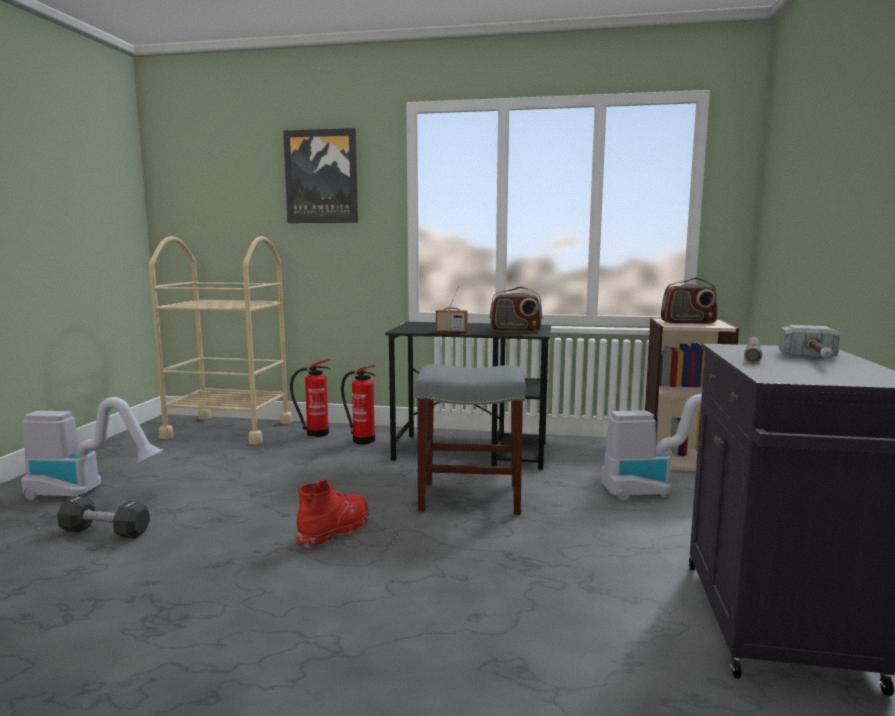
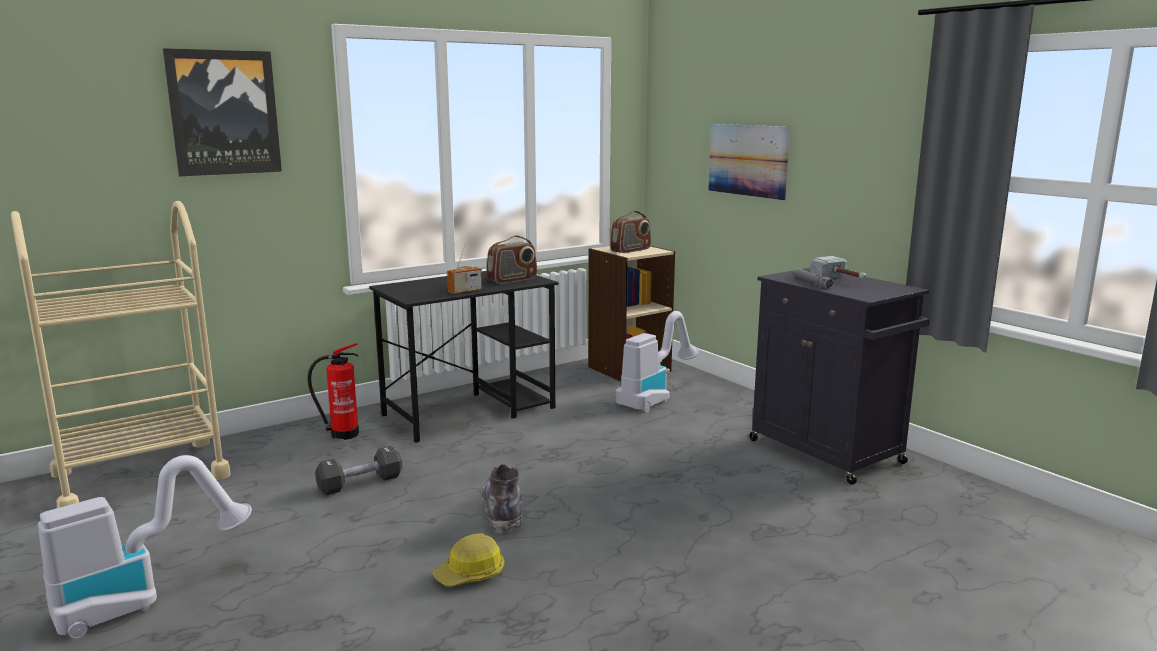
camera: 45 degrees left, 5 degrees up
black dumbbell [57,496,150,539] -> black dumbbell moved to [315,446,402,495]
fire extinguisher [290,359,331,437] -> none
red boot [295,480,369,548] -> grey boot [482,464,522,534]
grey stool [415,364,526,515] -> none
none -> hard hat [432,533,505,586]
none -> picture [708,124,790,200]

